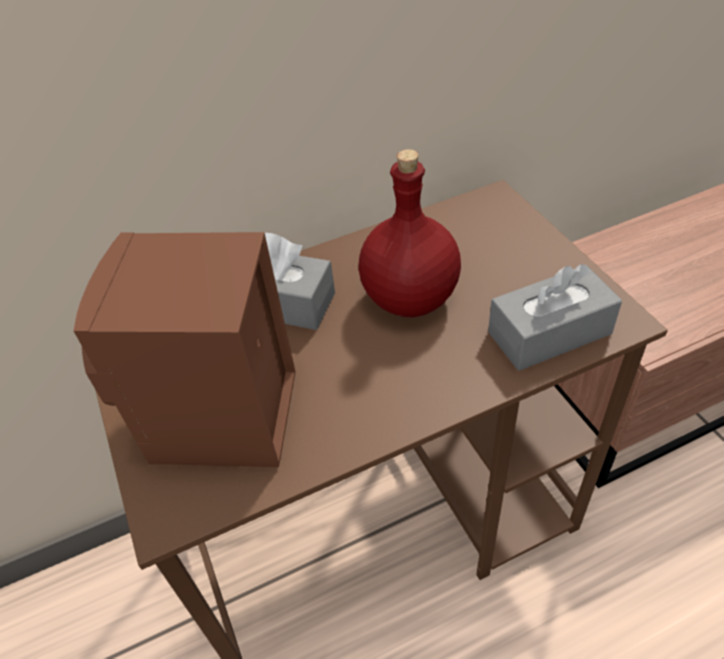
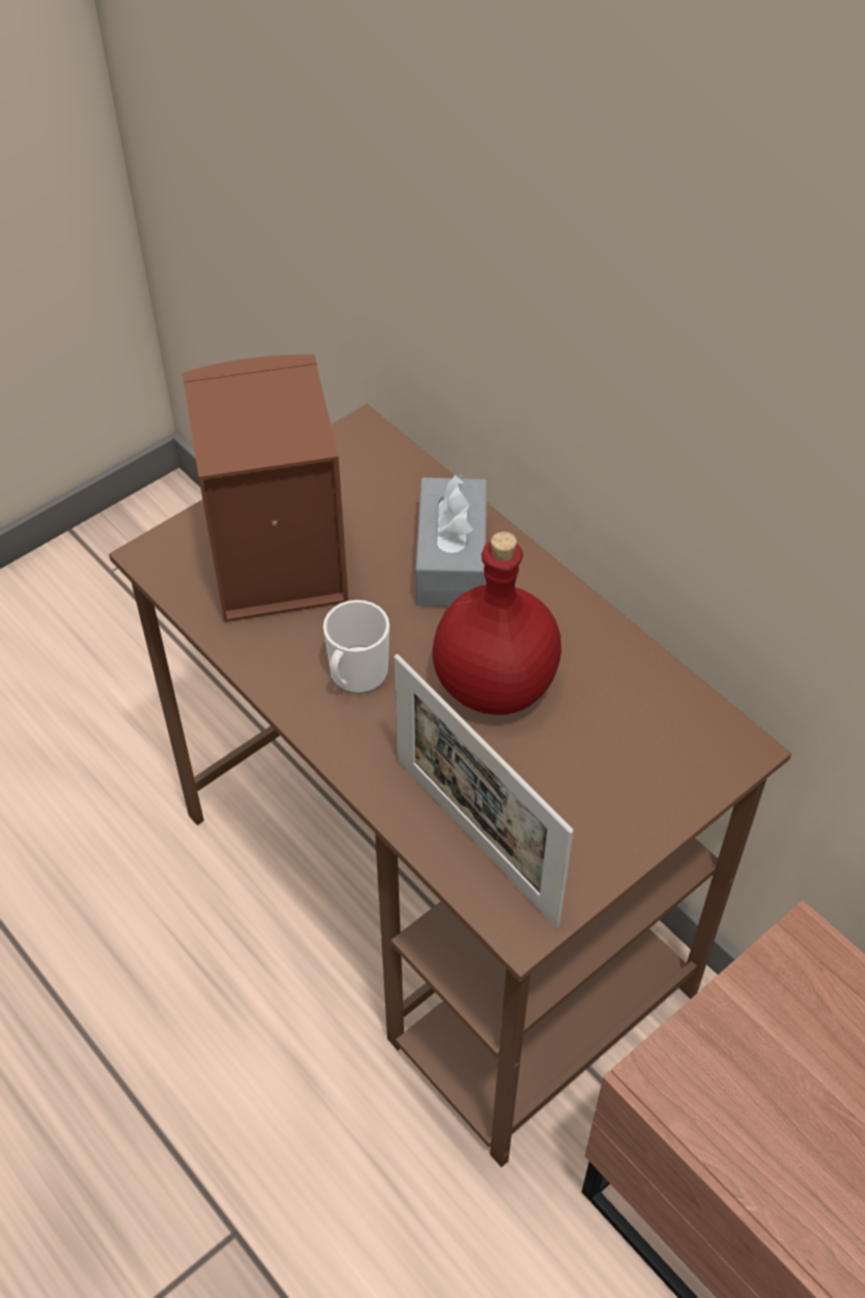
camera: 70 degrees right, 5 degrees up
grey tissue box [488,264,622,371] -> picture frame [394,654,573,928]
none -> mug [323,600,390,694]

